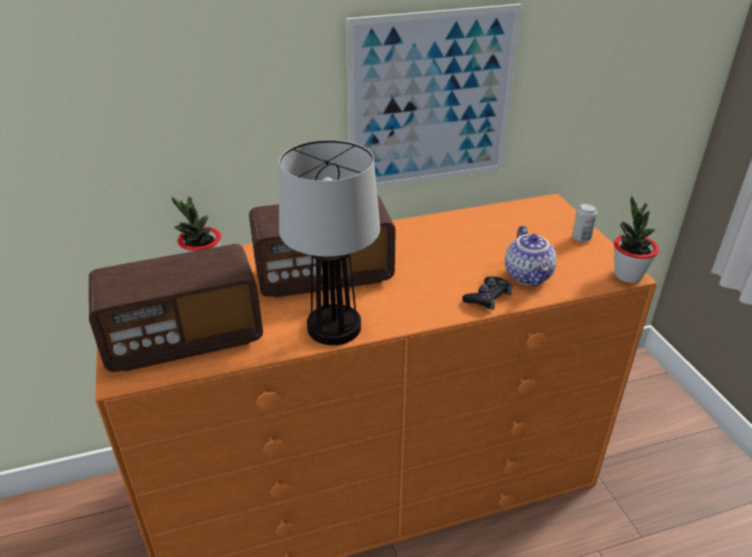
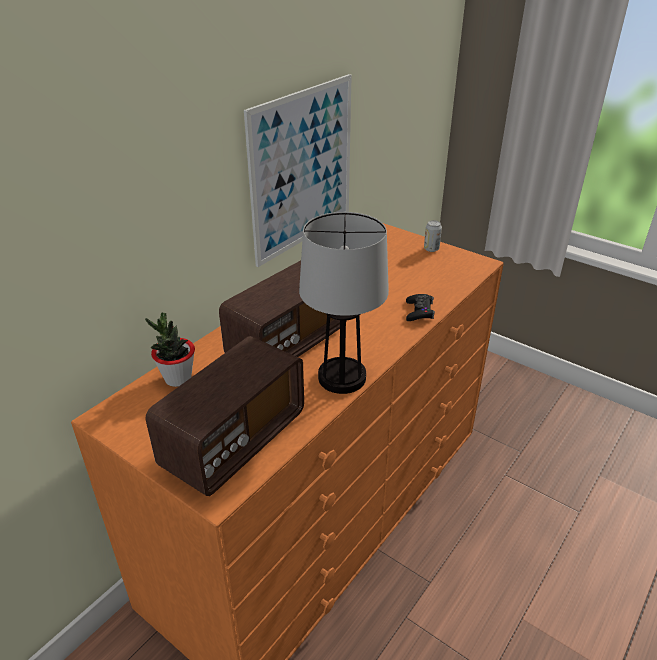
camera: 35 degrees left, 0 degrees up
teapot [505,225,557,286] -> none
potted plant [614,196,659,283] -> none

